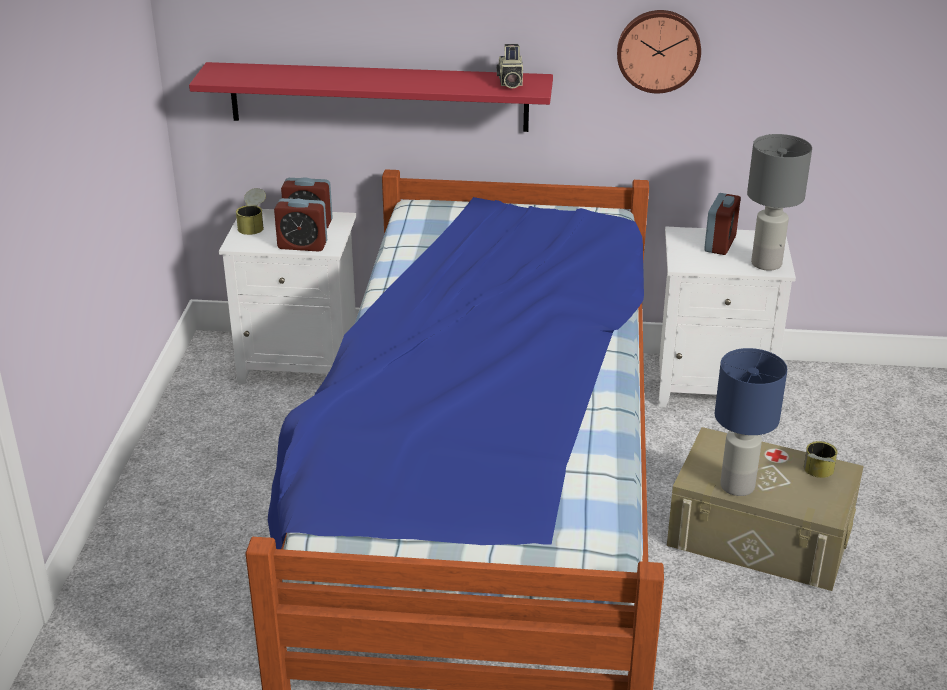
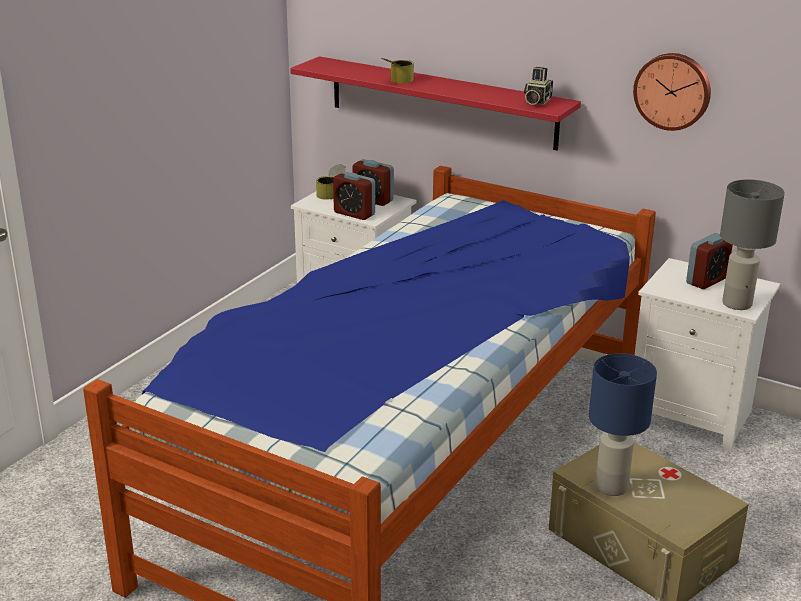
camera: 25 degrees right, 5 degrees down
can [803,441,838,478] -> can moved to [381,58,414,84]

